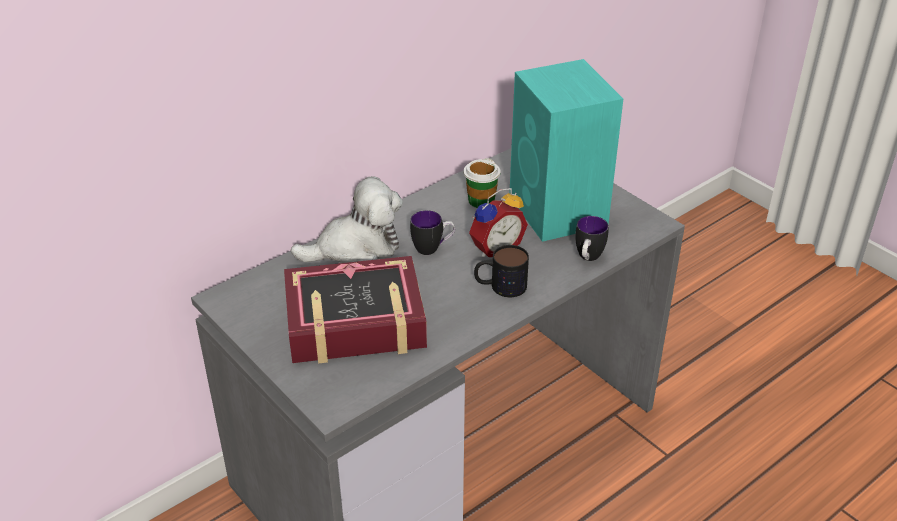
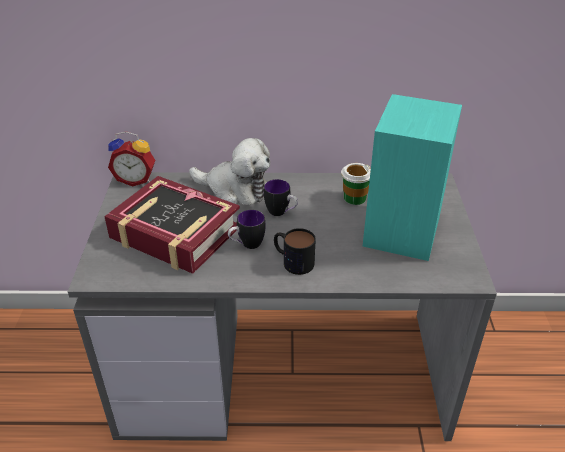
camera: 40 degrees right, 0 degrees up
alarm clock [469,188,528,258] -> alarm clock moved to [108,131,155,187]
mug [575,216,609,261] -> mug moved to [228,210,266,249]

